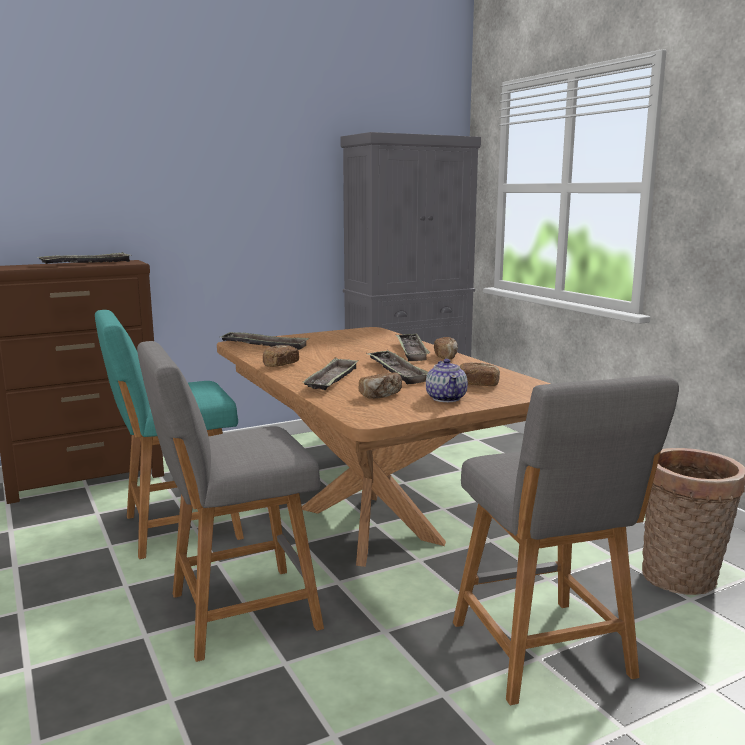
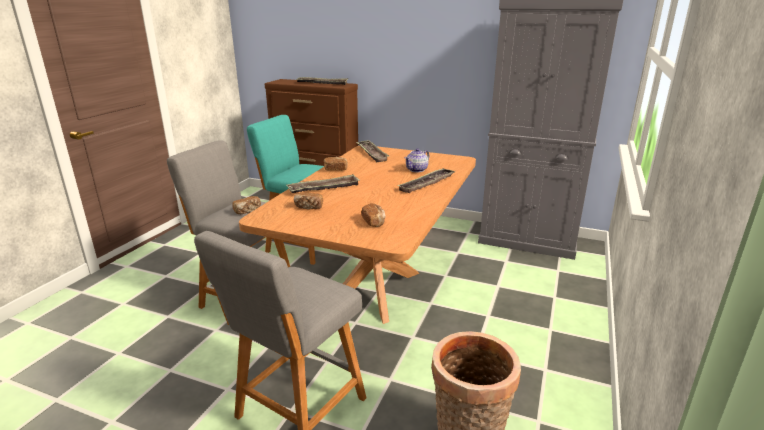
camera: 50 degrees right, 10 degrees up
tray [366,350,428,385] -> none
teapot [426,359,468,402] -> teapot moved to [405,148,429,172]
bread [434,337,458,359] -> bread moved to [232,196,261,214]

